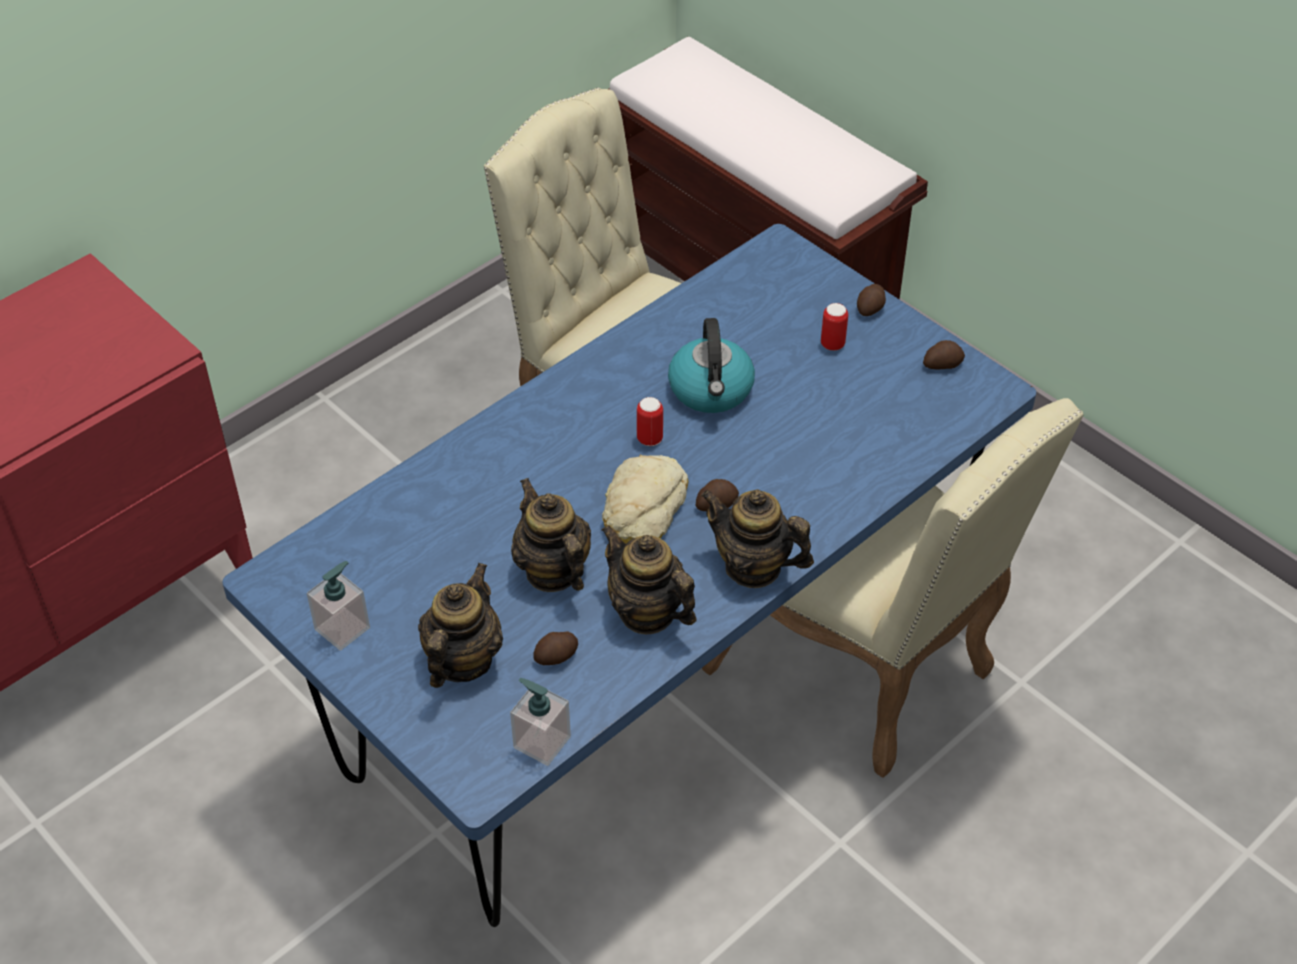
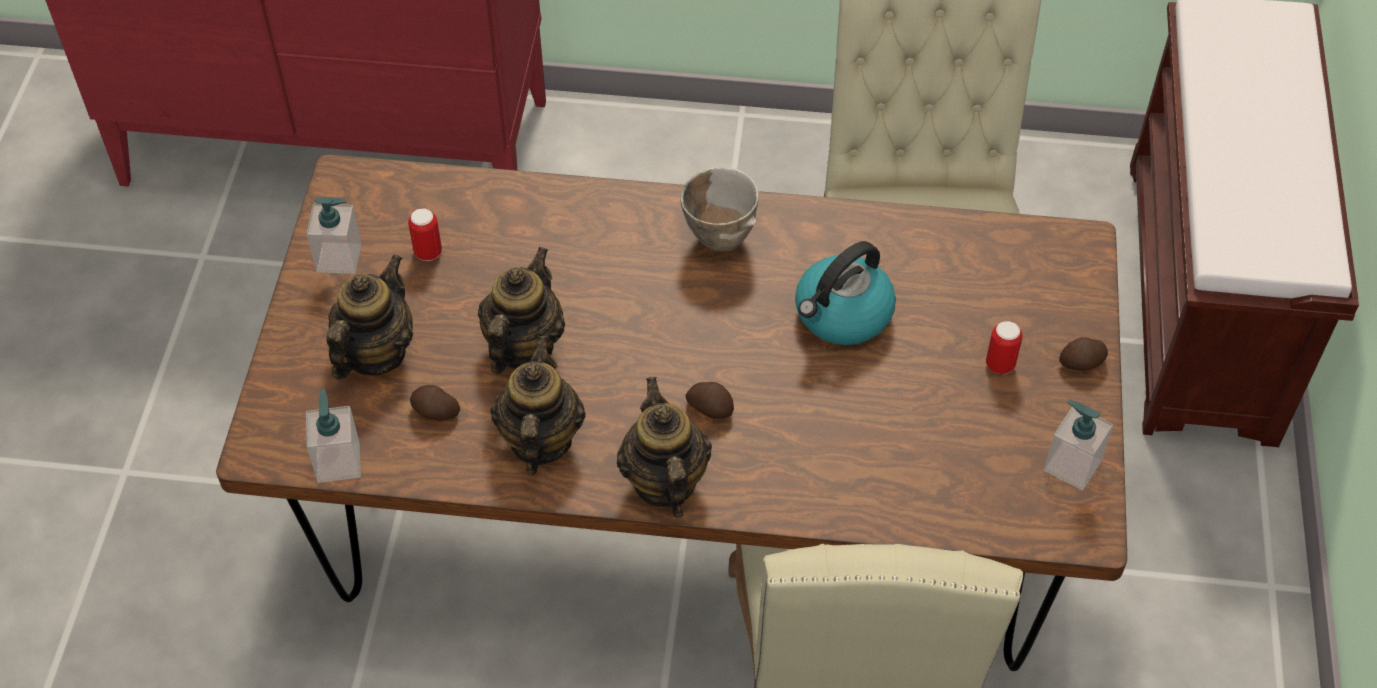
camera: 50 degrees right, 5 degrees up
blue dining table [223,224,1036,927] -> brown dining table [216,154,1127,671]
teapot [418,563,503,688] -> teapot turned 45 degrees counterclockwise [326,255,413,379]
bread [602,454,688,543] -> none
can [637,397,663,446] -> can moved to [408,208,442,261]
potato [923,340,965,369] -> soap dispenser [1044,400,1113,490]
none -> bowl [680,168,759,252]

